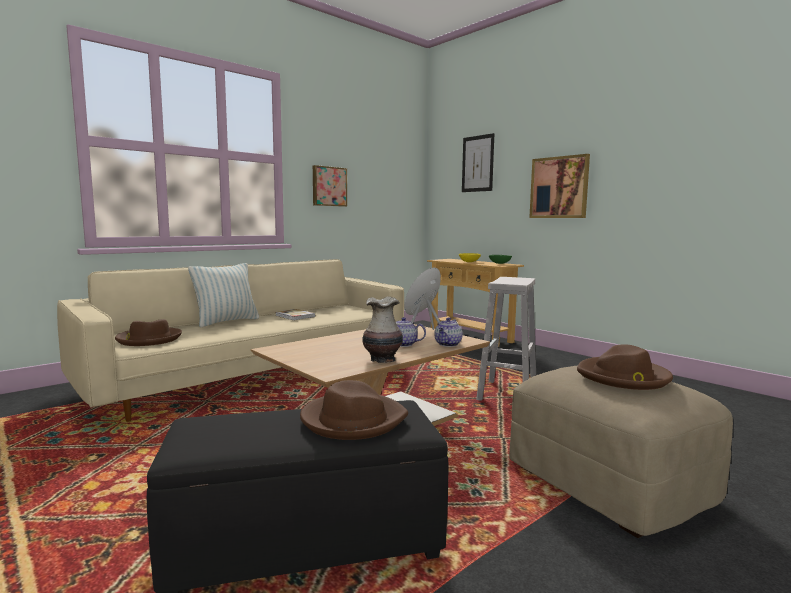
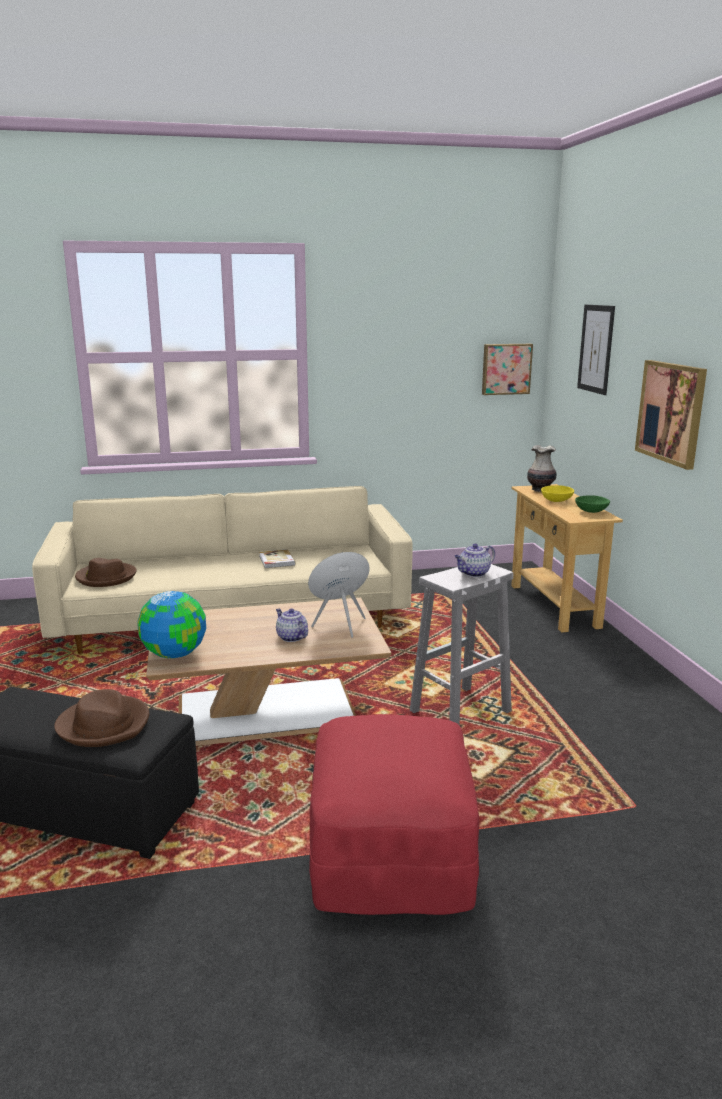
camera: 30 degrees right, 10 degrees up
pillow [188,263,259,327] -> none
picture [313,165,347,207] -> picture moved to [482,344,533,395]
vase [363,297,403,363] -> vase moved to [527,445,557,492]
teapot [434,317,463,347] -> teapot moved to [454,543,495,577]
beige ottoman [509,365,733,538] -> red ottoman [309,714,479,915]
brown hat [577,344,673,390] -> none
none -> globe [137,591,206,658]

